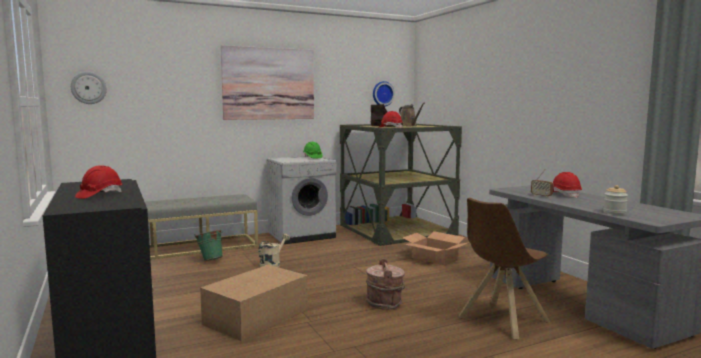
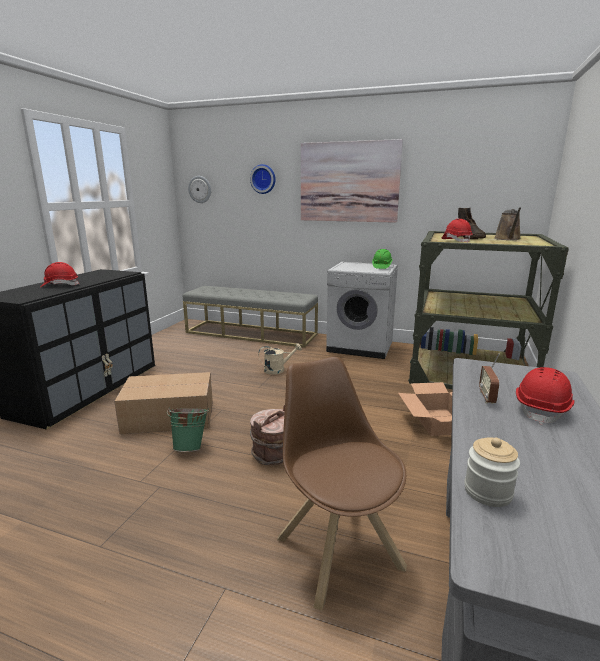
camera: 45 degrees right, 10 degrees up
green bucket [194,230,223,261] -> green bucket moved to [167,407,209,452]
wall clock [373,81,395,106] -> wall clock moved to [250,164,276,194]
brown chair [458,198,550,340] -> brown chair turned 60 degrees clockwise [277,357,407,611]

